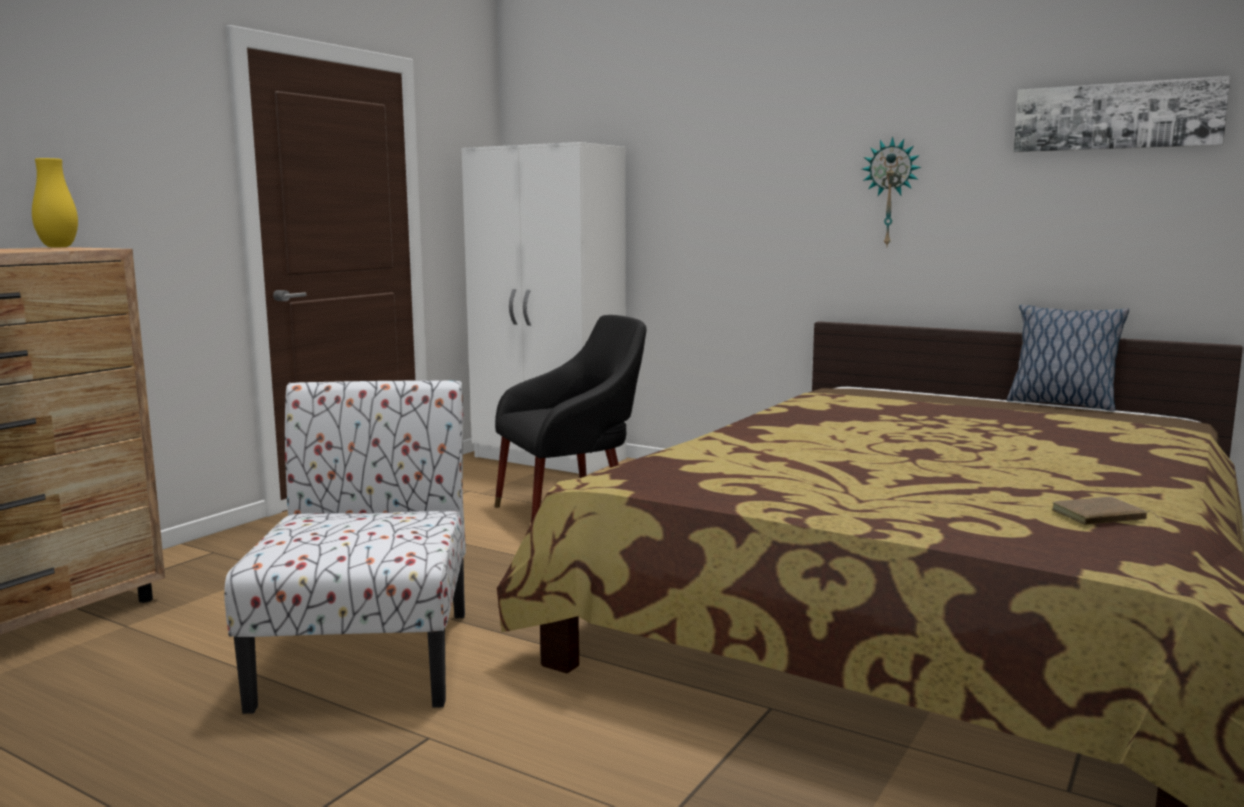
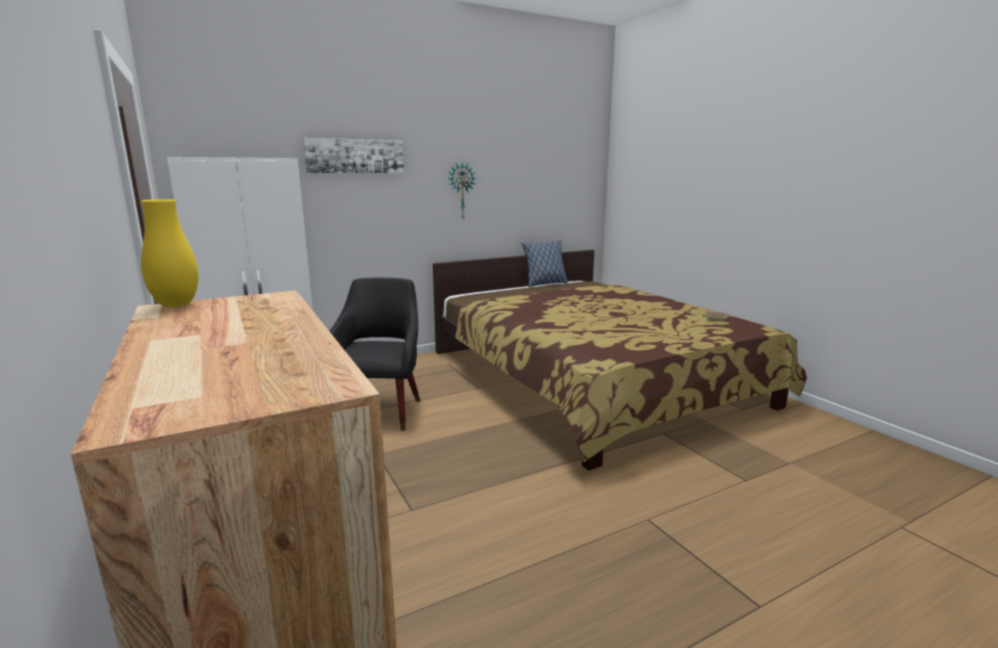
camera: 60 degrees left, 5 degrees up
chair [224,380,466,714] -> none
picture [1013,76,1231,152] -> picture moved to [303,138,404,173]

